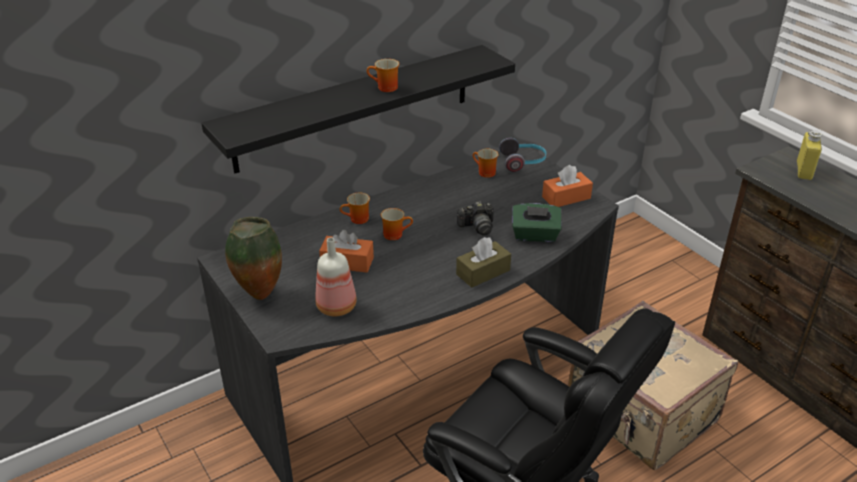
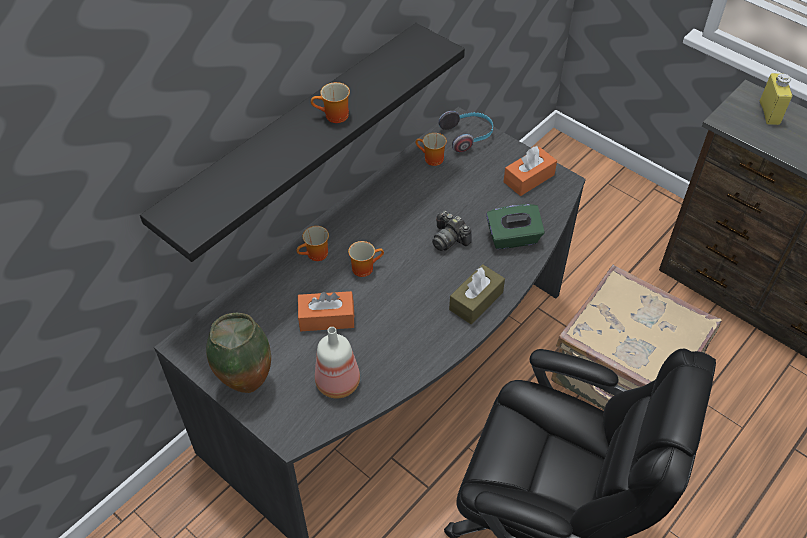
camera: 15 degrees left, 15 degrees up
camera [457,201,494,235] -> camera turned 75 degrees clockwise [432,210,472,251]

